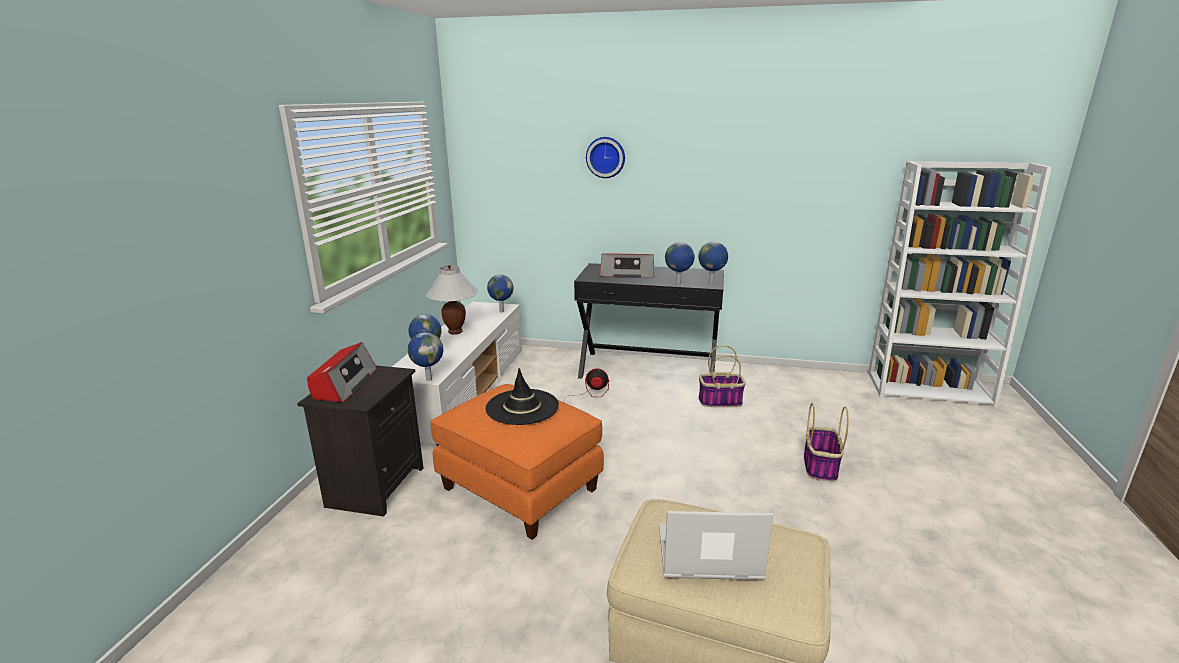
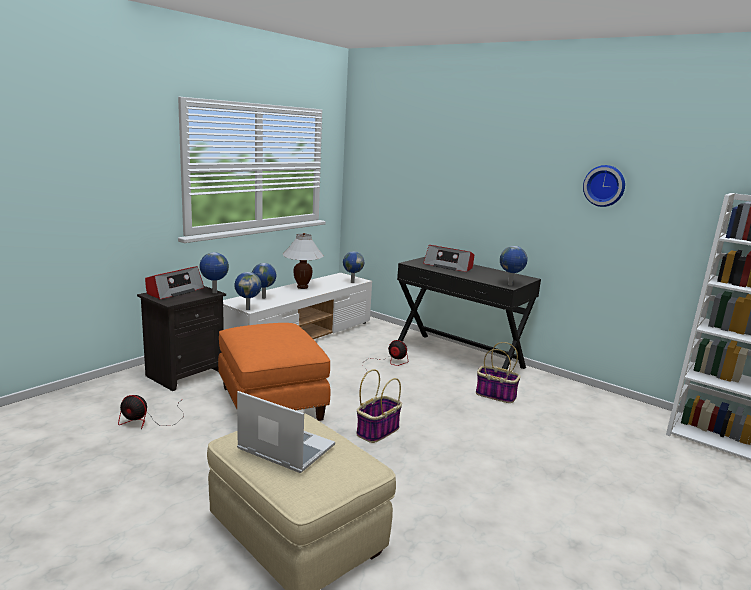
camera: 25 degrees right, 5 degrees down
black hat [486,368,559,425] -> none
wall clock [586,137,625,178] -> wall clock moved to [583,165,625,207]
globe [665,242,695,285] -> globe moved to [199,252,229,293]
basket [804,403,849,482] -> basket moved to [356,369,402,443]
none -> fan [118,395,184,429]

